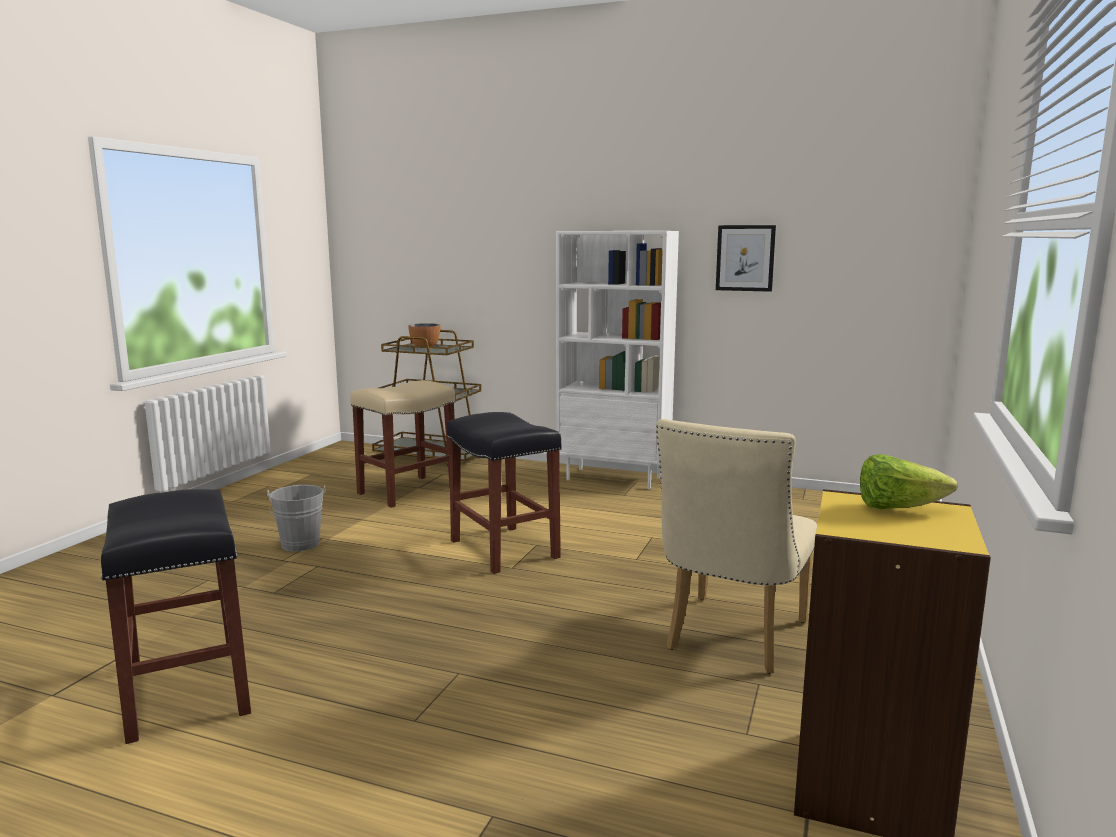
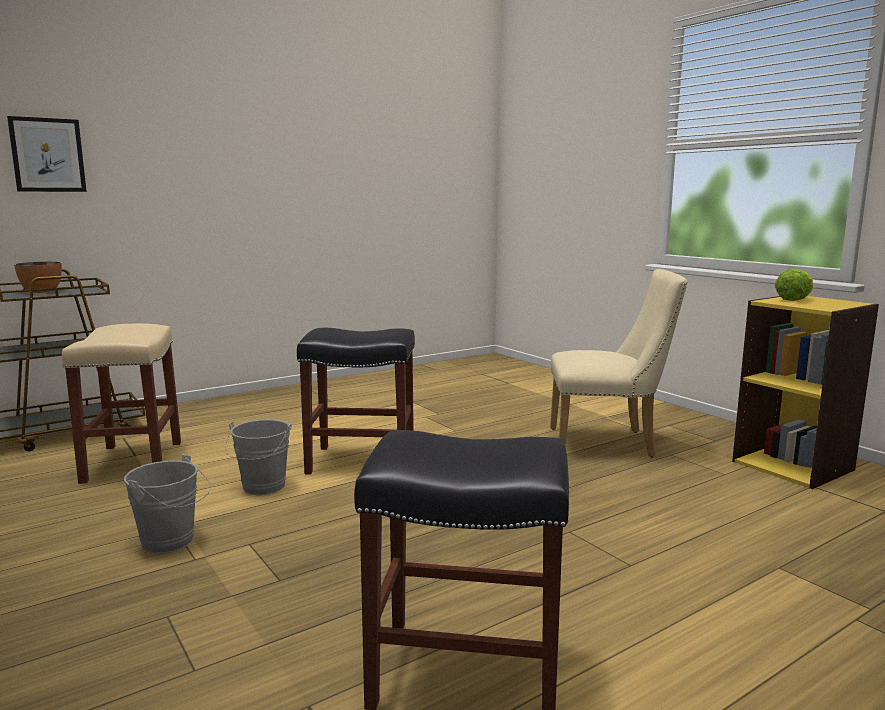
camera: 55 degrees left, 0 degrees up
white bookcase [556,231,679,489] -> none
beige chair [656,419,817,674] -> beige chair turned 60 degrees counterclockwise [550,269,687,457]
picture [716,225,776,292] -> picture moved to [7,116,87,192]
none -> grey bucket [225,419,292,495]

